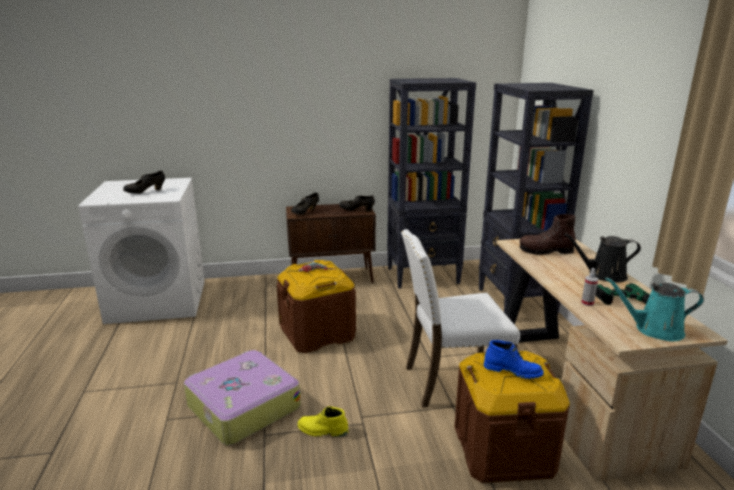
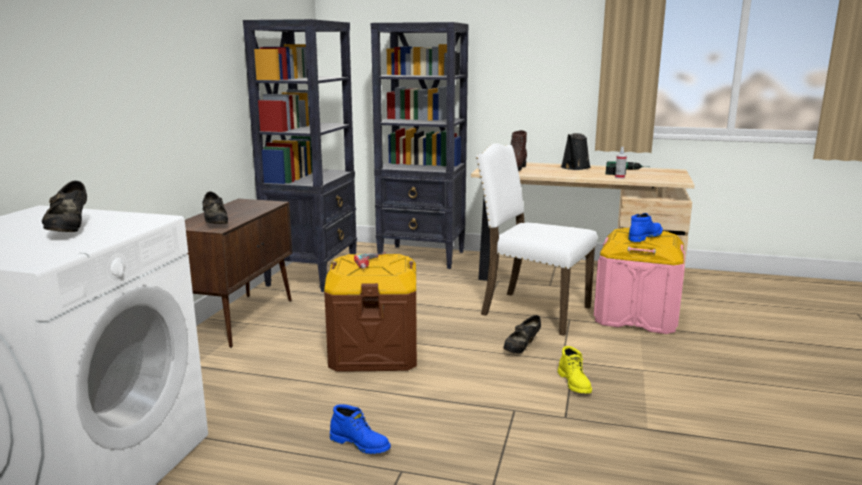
camera: 65 degrees left, 5 degrees down
suitcase [184,350,301,445] -> none
yellow boot [298,406,348,437] -> yellow boot turned 45 degrees counterclockwise [558,346,592,393]
black shoe [339,195,375,212] -> black shoe moved to [504,315,541,354]
white chair [401,229,520,408] -> white chair turned 105 degrees clockwise [475,143,597,336]
brown storage box [455,351,570,483] -> pink storage box [594,228,685,334]
turquoise watering can [605,277,704,341] -> none
none -> blue boot [330,404,391,454]

